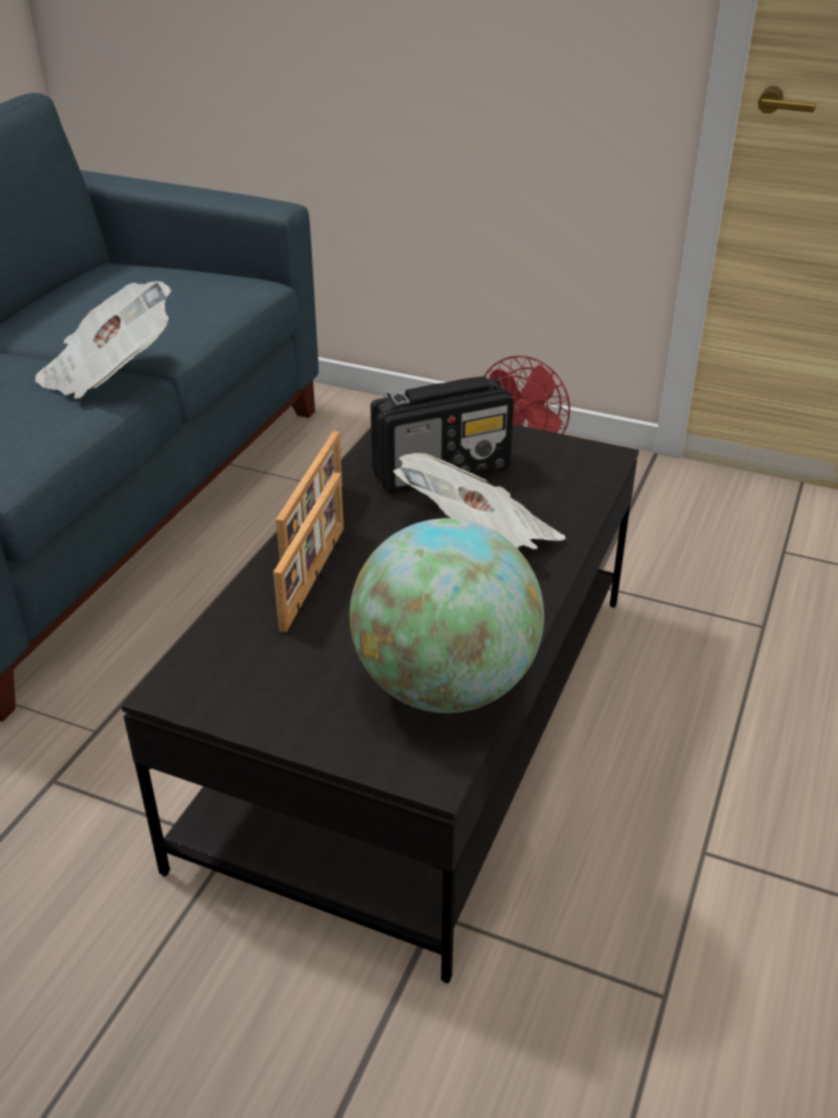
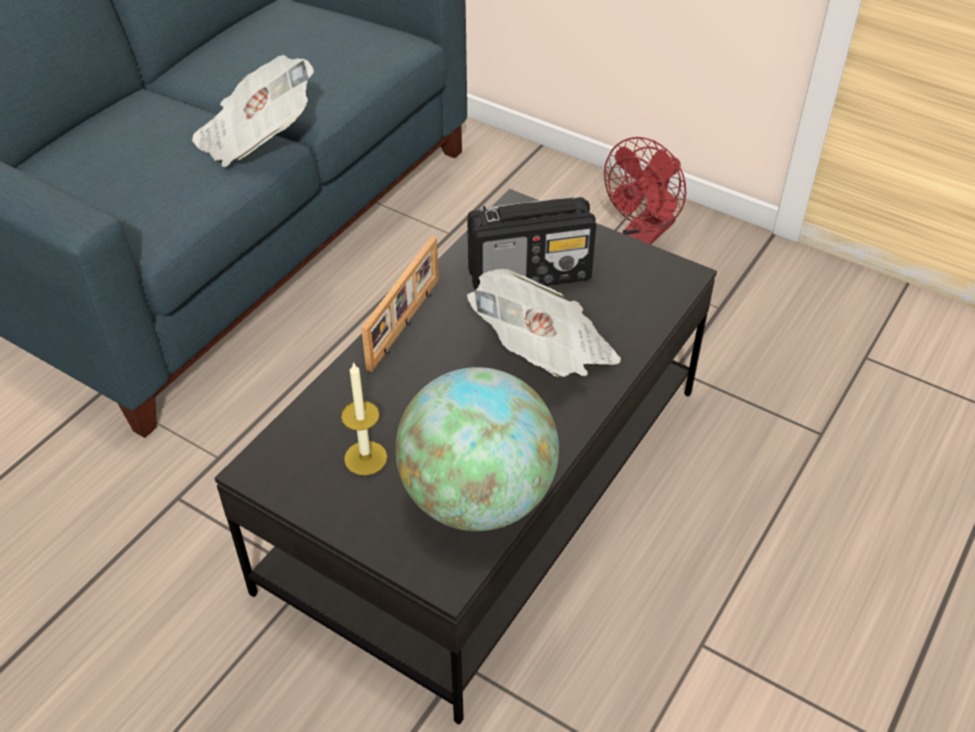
camera: 10 degrees right, 10 degrees up
picture frame [273,472,344,632] -> none
none -> candle [341,362,387,475]

